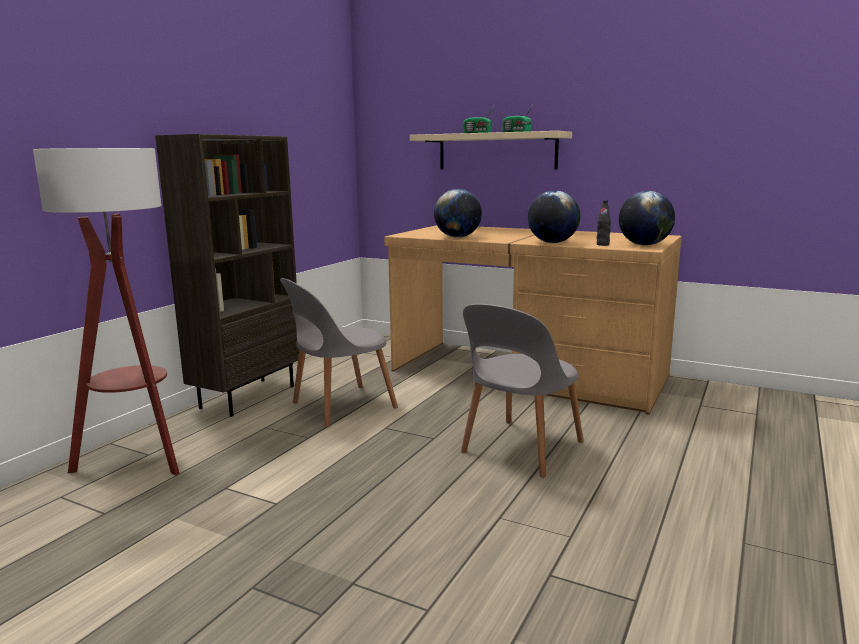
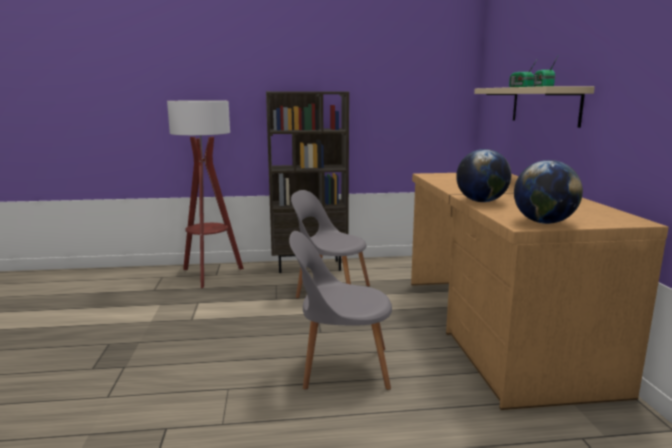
camera: 55 degrees right, 0 degrees up
globe [434,189,482,238] -> none
black bottle [597,200,611,246] -> none

